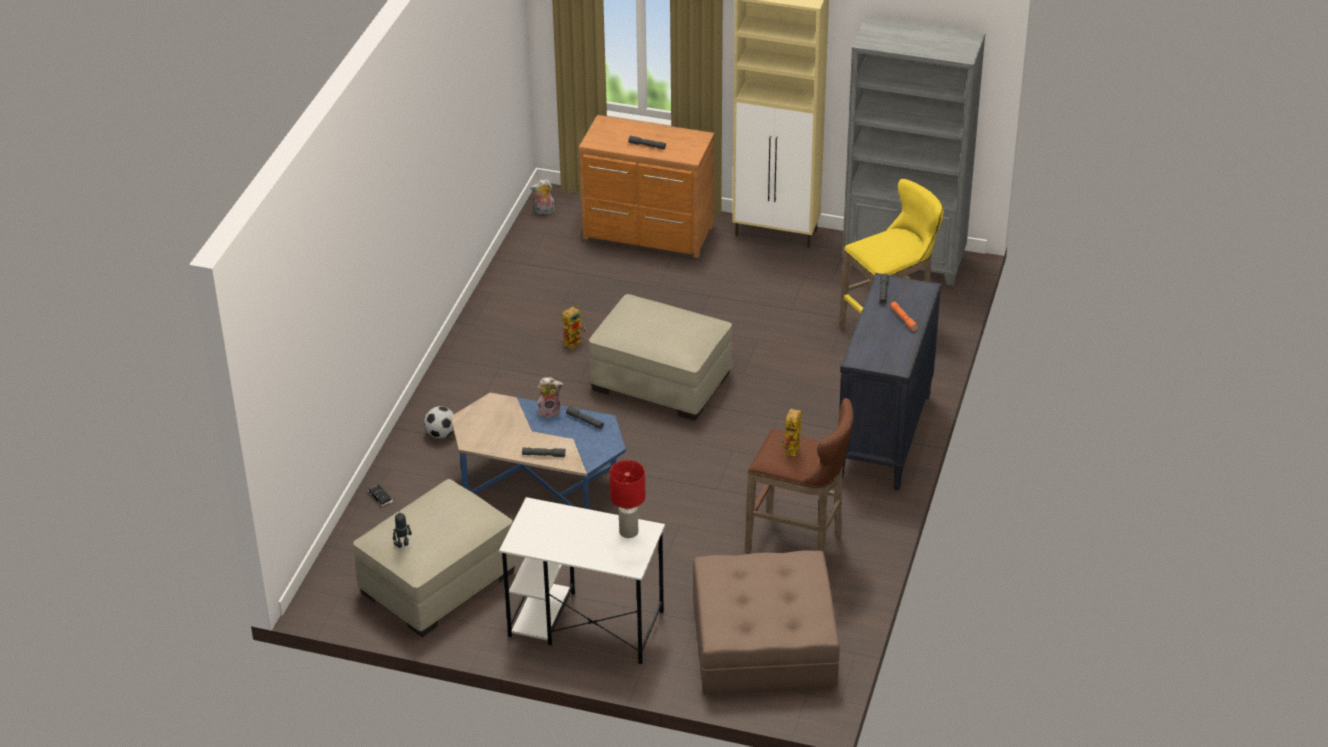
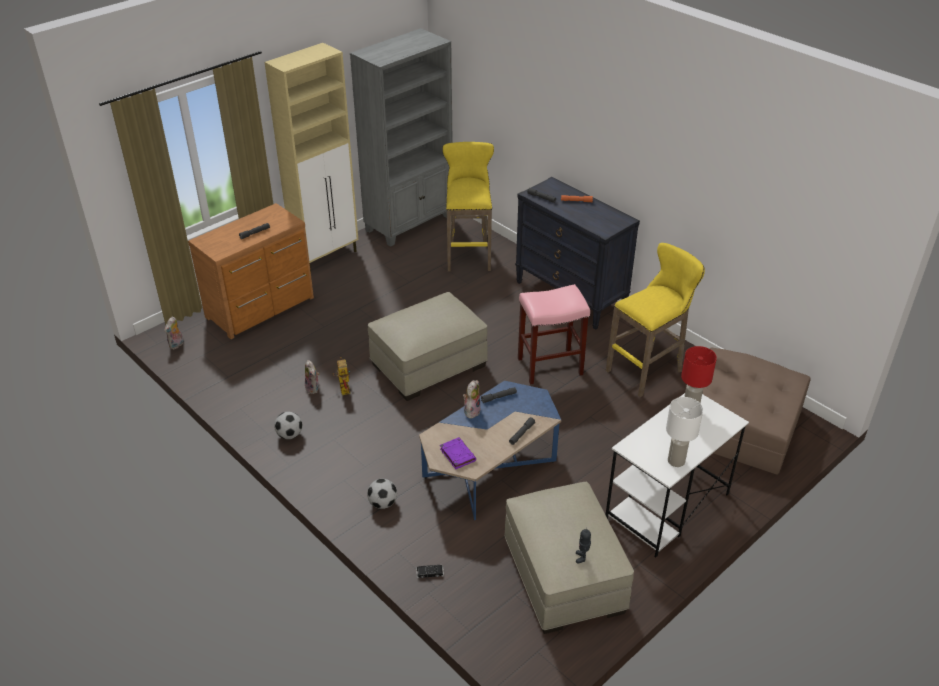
camera: 60 degrees left, 0 degrees up
brown stool [745,398,854,555] -> yellow stool [606,243,705,397]
toy robot [780,408,803,456] -> none
none -> football [274,412,302,439]
none -> plush toy [305,360,320,394]
none -> purple book [440,437,476,469]
none -> pink stool [518,284,590,385]
none -> white table lamp [666,397,703,467]

